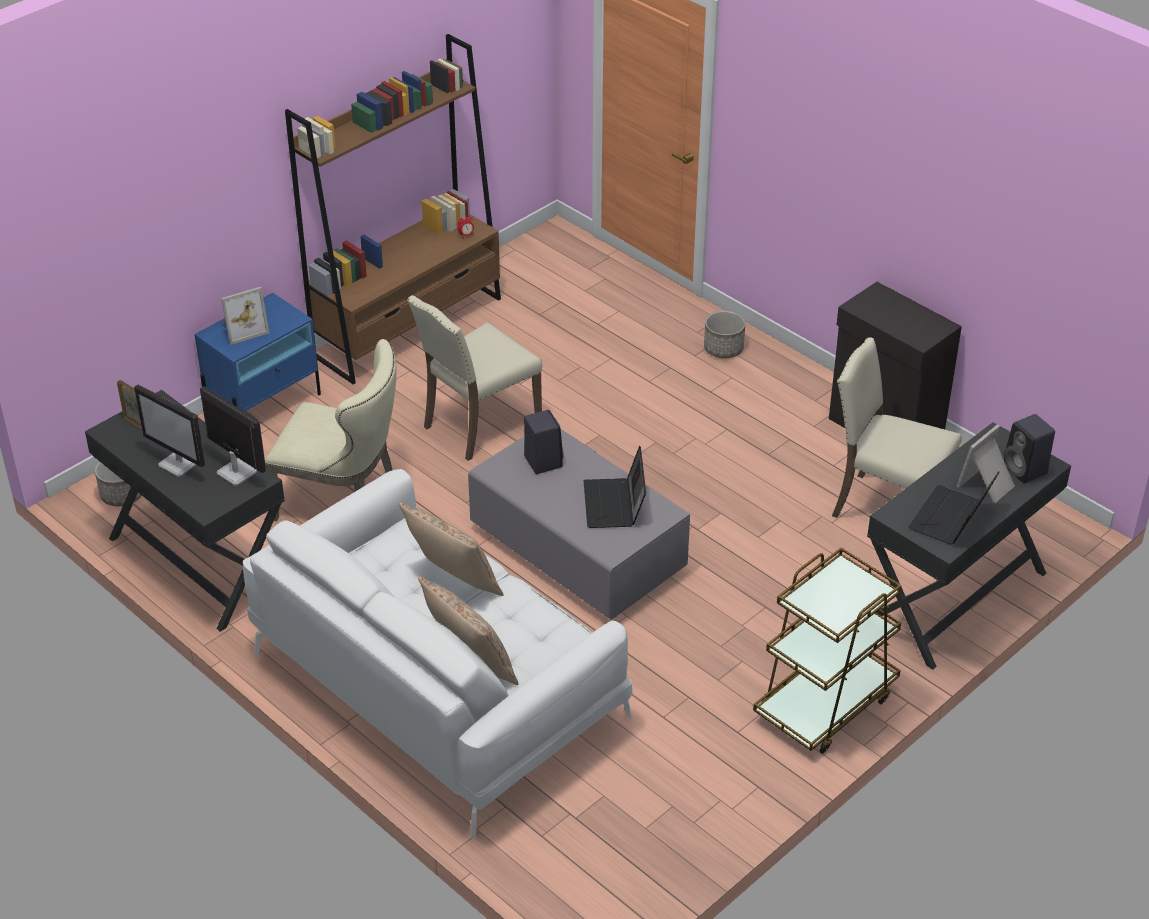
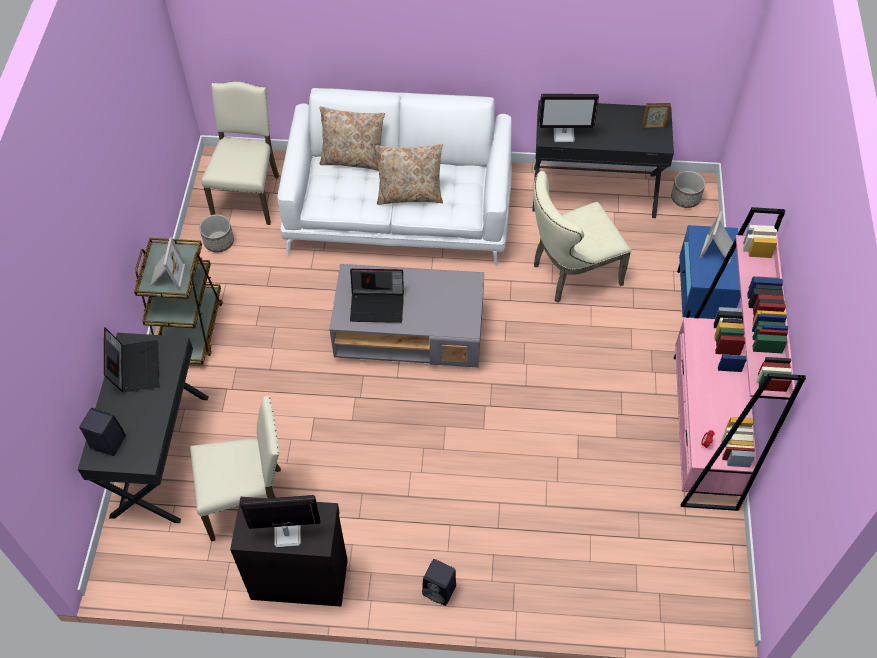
camera: 140 degrees right, 15 degrees up
monitor [134,384,205,477] -> monitor moved to [240,495,321,548]
brown bookcase [285,34,501,384] -> pink bookcase [674,207,806,511]
beige chair [407,295,543,461] -> beige chair moved to [201,81,279,225]
black speaker [524,410,564,474] -> black speaker moved to [422,559,456,606]
laptop [584,446,646,528] -> laptop turned 135 degrees clockwise [350,269,404,323]
planter [704,311,745,358] -> planter moved to [199,214,234,252]
picture frame [956,424,1015,503] -> picture frame moved to [151,237,186,290]

